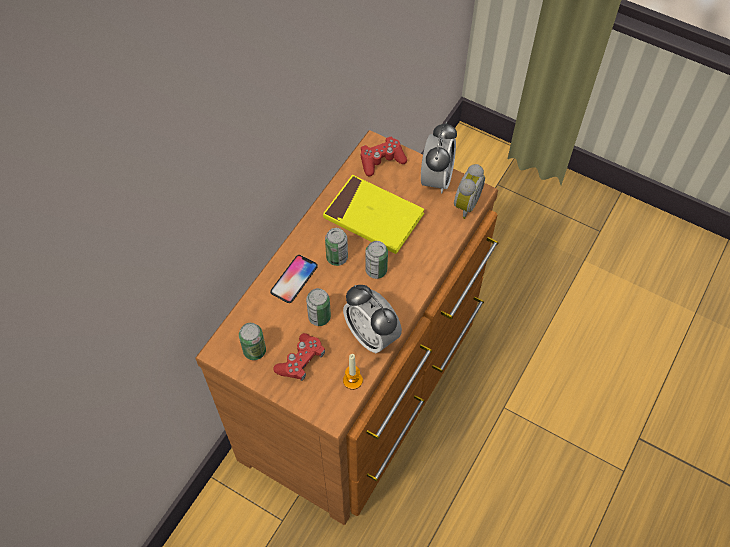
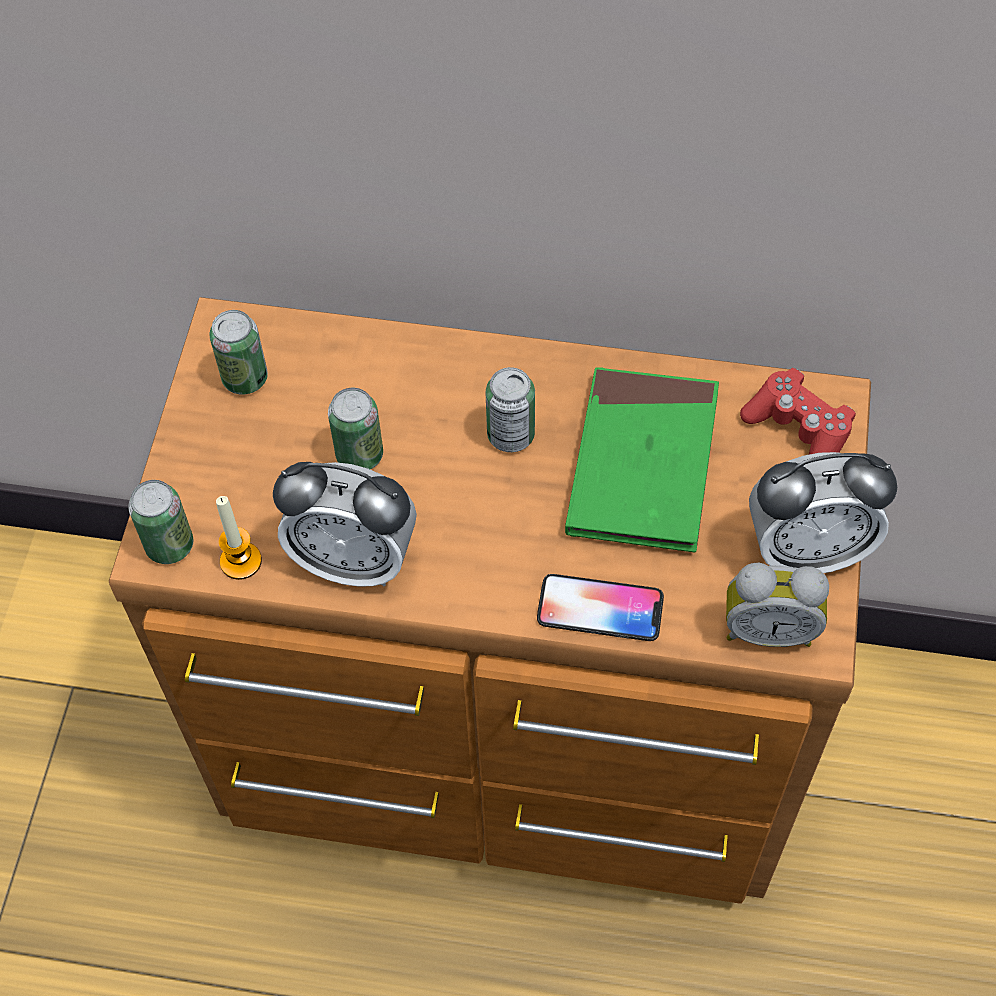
camera: 70 degrees right, 0 degrees up
phone [270,255,318,303] -> phone moved to [537,574,664,641]
red game controller [273,333,325,381] -> none
yellow book [323,175,424,254] -> green book [565,367,719,553]
alarm clock [343,285,402,354] -> alarm clock turned 105 degrees counterclockwise [273,462,417,587]
can [365,241,388,279] -> can moved to [128,480,193,564]

